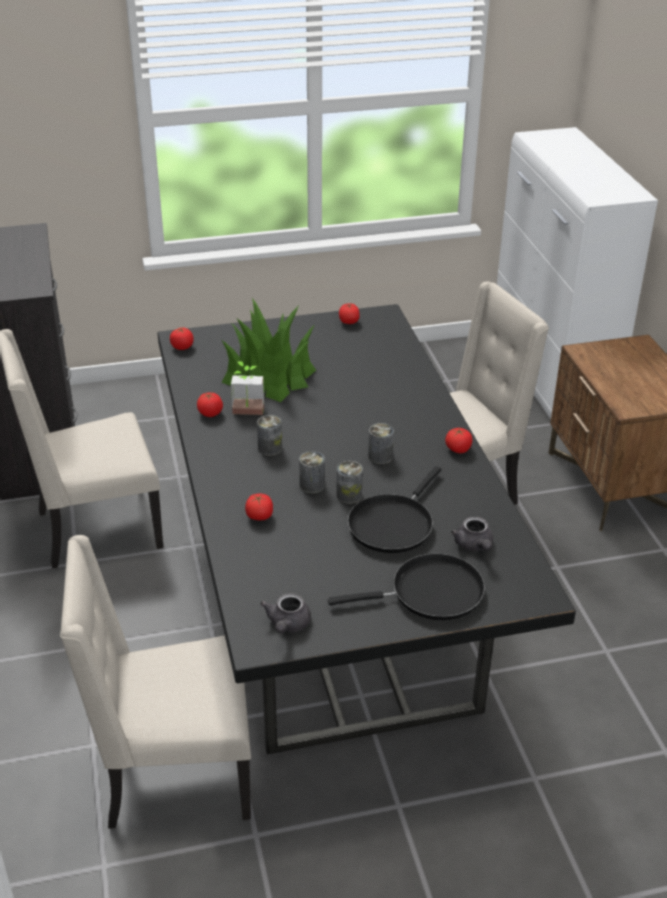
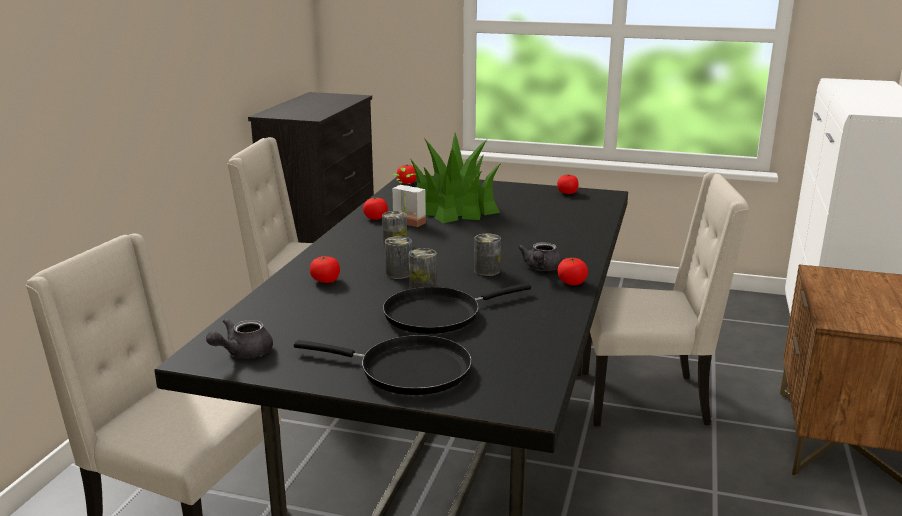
camera: 30 degrees right, 15 degrees down
grey teapot [451,517,493,551] -> grey teapot moved to [518,242,562,271]

